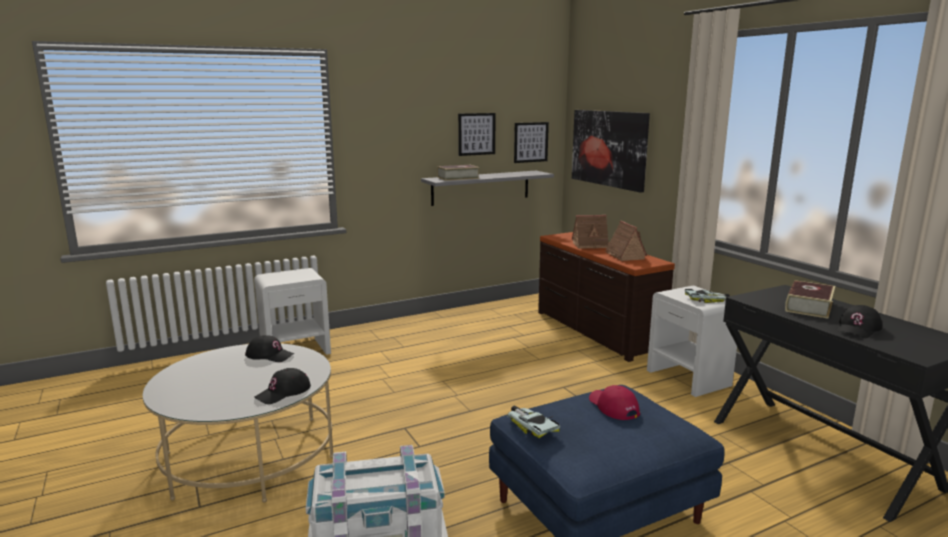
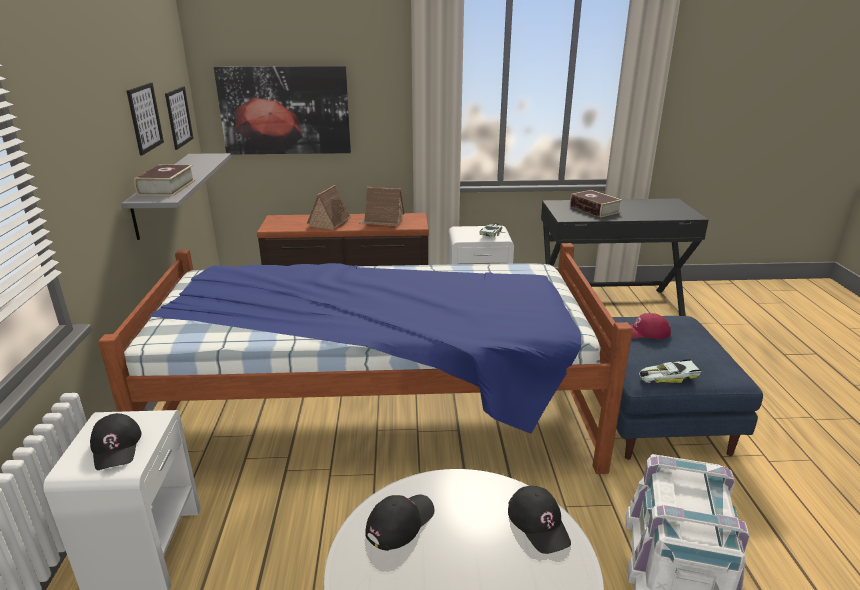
camera: 65 degrees left, 10 degrees up
black cap [837,305,882,338] -> black cap moved to [90,413,142,470]
none -> bed [98,243,633,474]

